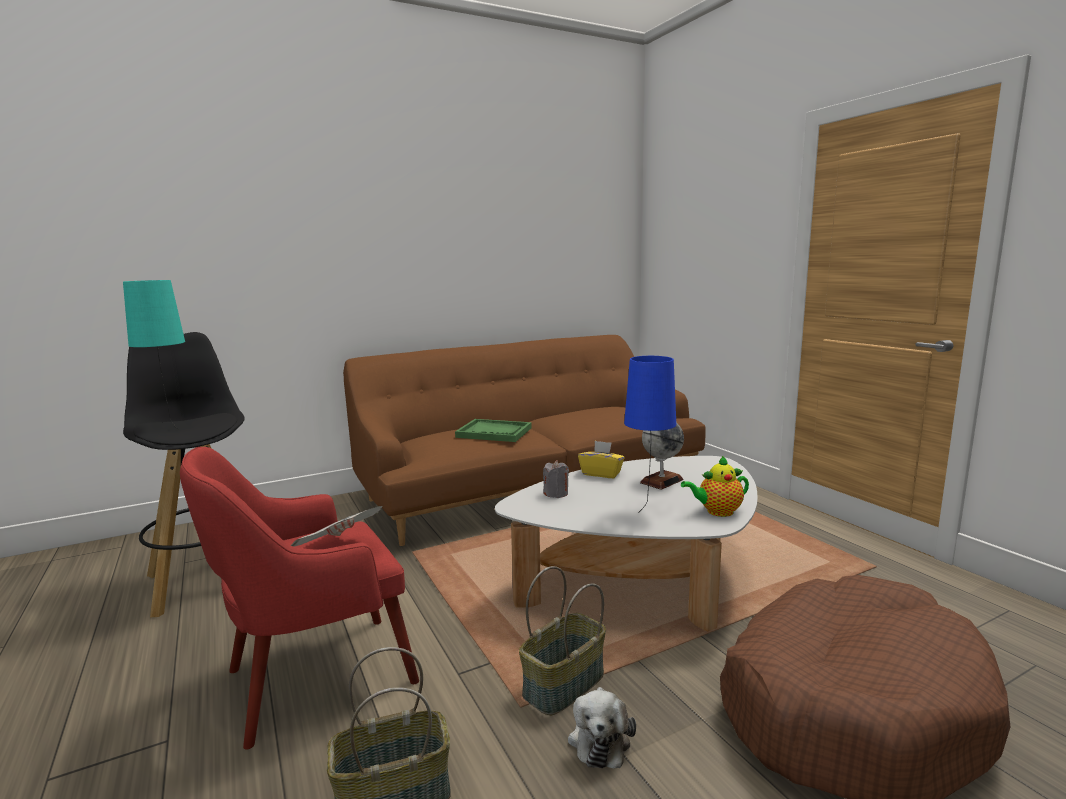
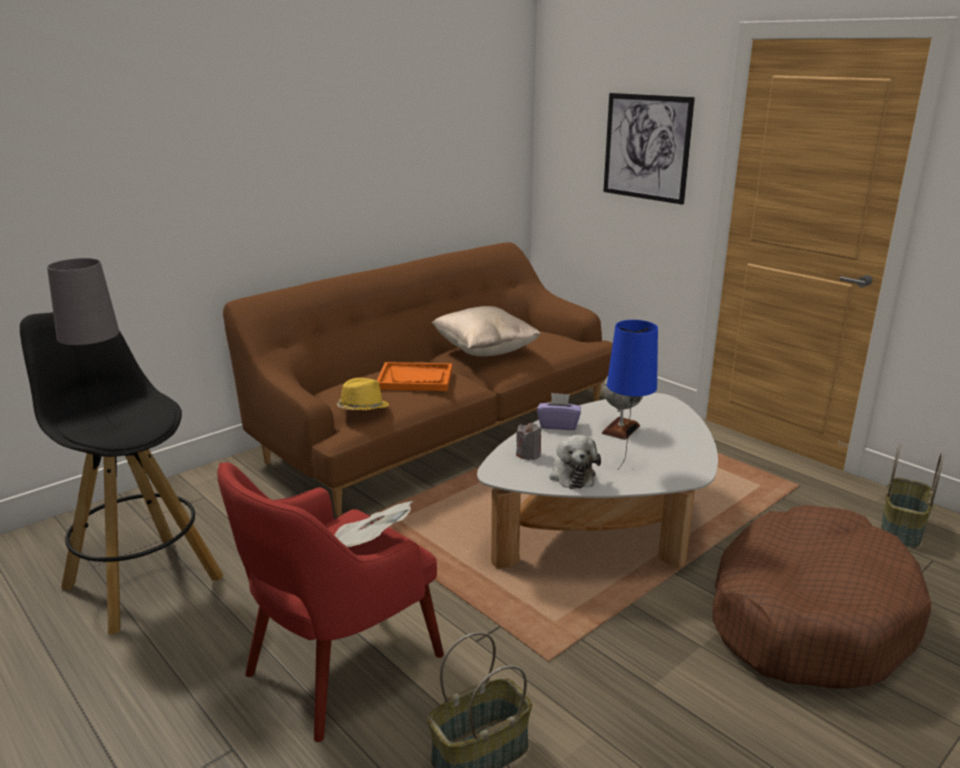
camera: 15 degrees left, 10 degrees up
turquoise table lamp [123,280,185,430] -> grey table lamp [47,258,120,430]
green tray [455,419,531,442] -> orange tray [377,362,452,391]
basket [519,566,606,715] -> basket moved to [881,444,944,548]
plush toy [568,687,636,769] -> plush toy moved to [549,435,601,489]
yellow tissue box [578,441,625,478] -> purple tissue box [537,393,581,430]
teapot [681,456,749,517] -> none
none -> yellow hat [337,378,389,411]
none -> beige pillow [432,306,541,356]
none -> picture [603,93,695,205]

